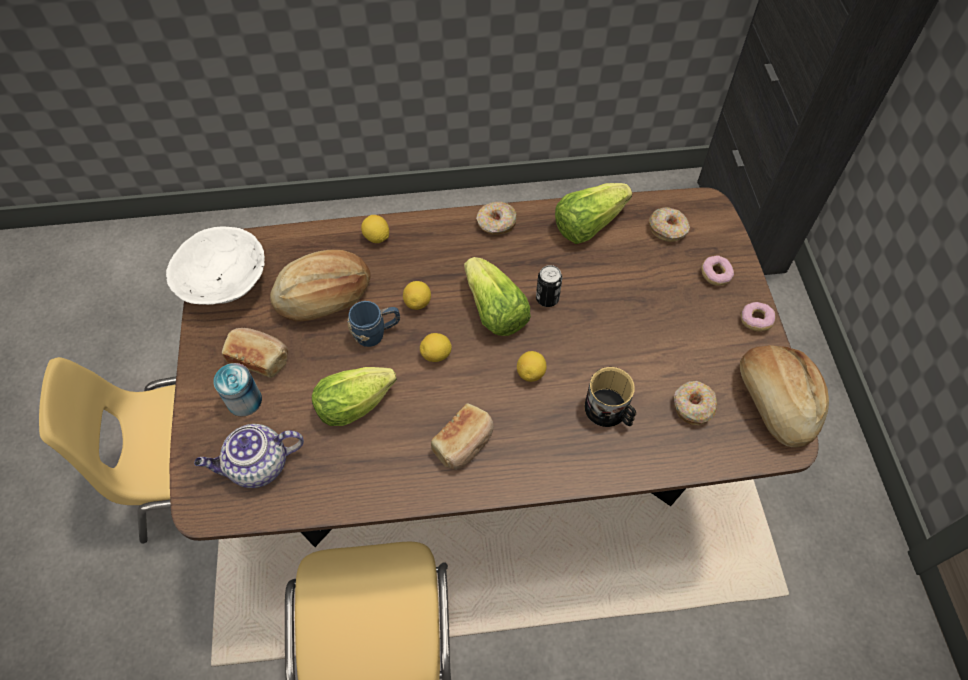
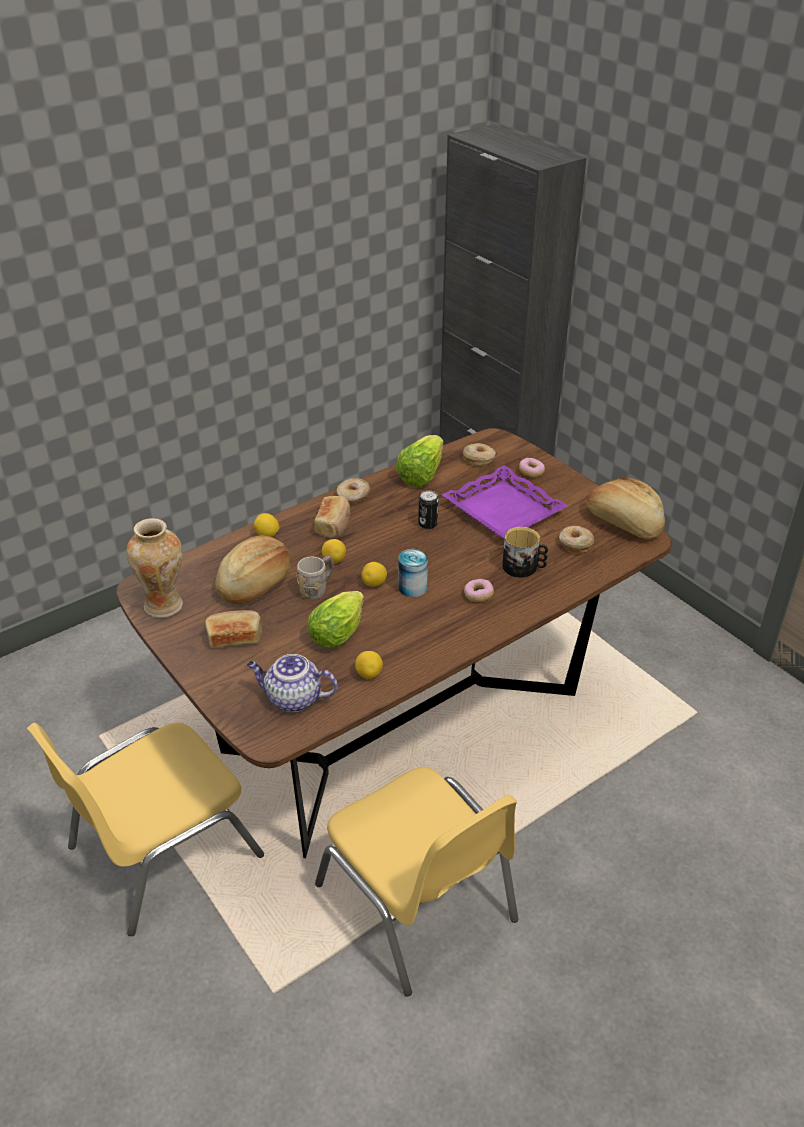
camera: 30 degrees left, 20 degrees down
white bowl [166,226,265,305] -> vase [126,518,183,618]
teapot [194,424,304,488] -> teapot turned 60 degrees clockwise [247,654,338,712]
can [213,363,262,417] -> can moved to [398,549,428,597]
blue mug [348,301,400,347] -> grey mug [297,556,334,599]
bread [431,403,494,470] -> bread moved to [314,496,350,538]
lettuce [464,257,531,336] -> none
lemon [517,351,547,382] -> lemon moved to [355,651,383,679]
donut [741,302,775,332] -> donut moved to [464,579,494,602]
none -> purple tray [442,465,568,539]

